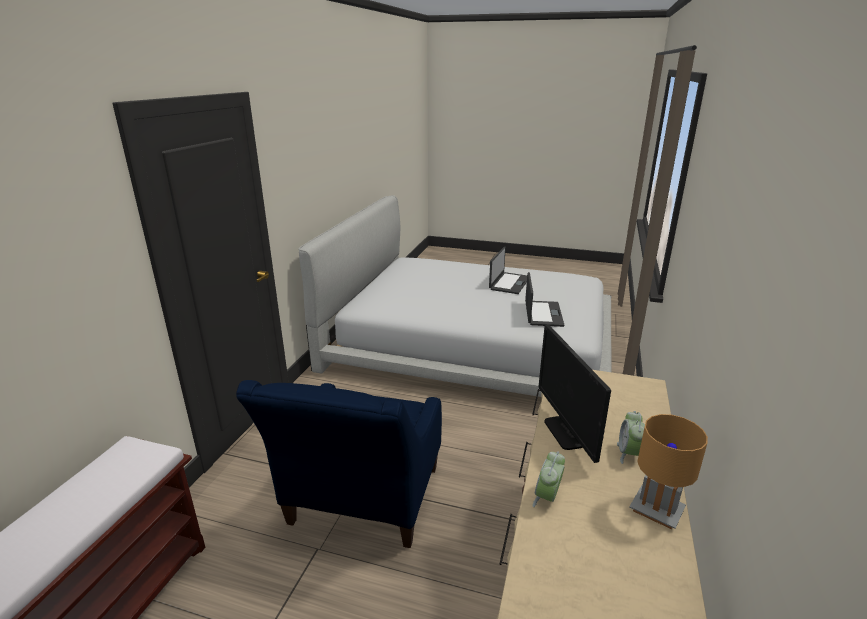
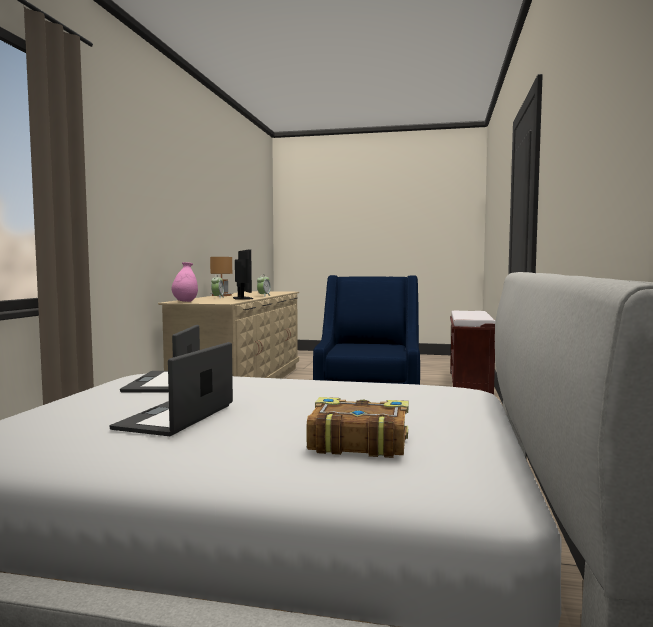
camera: 175 degrees right, 20 degrees down
none -> pink vase [172,262,198,302]
none -> book [307,397,409,458]

